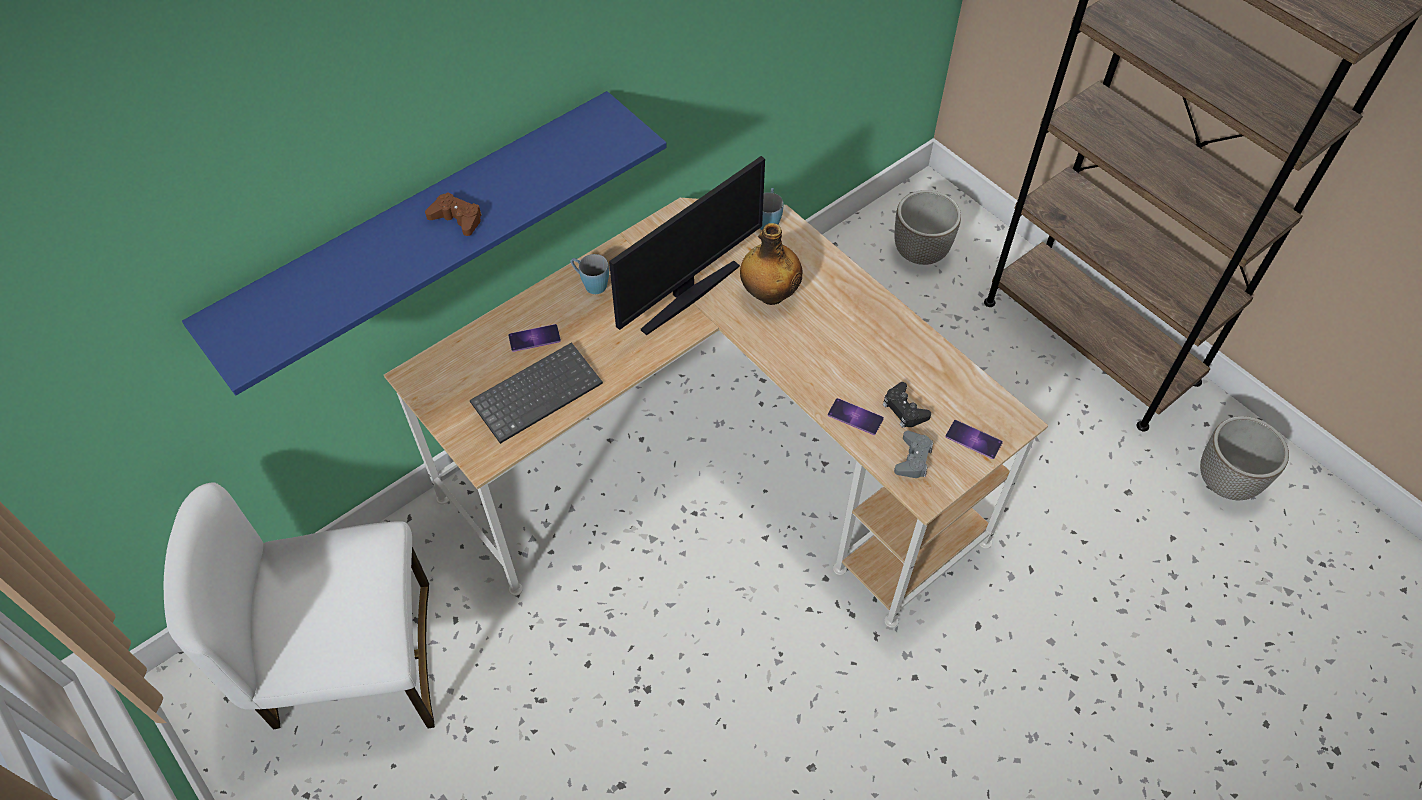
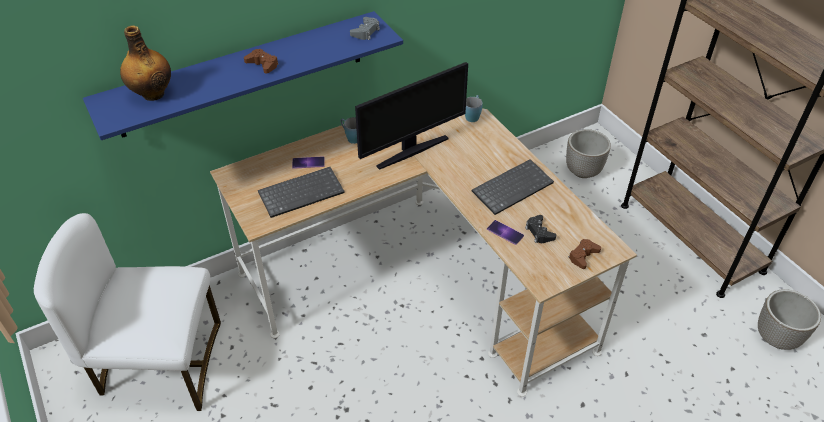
camera: 10 degrees right, 10 degrees down
bottle [740,223,802,305] -> bottle moved to [120,25,171,101]
grey game controller [894,431,933,478] -> grey game controller moved to [350,17,380,40]
phone [945,420,1003,459] -> brown game controller [568,239,601,269]
none -> keyboard [472,159,554,215]

